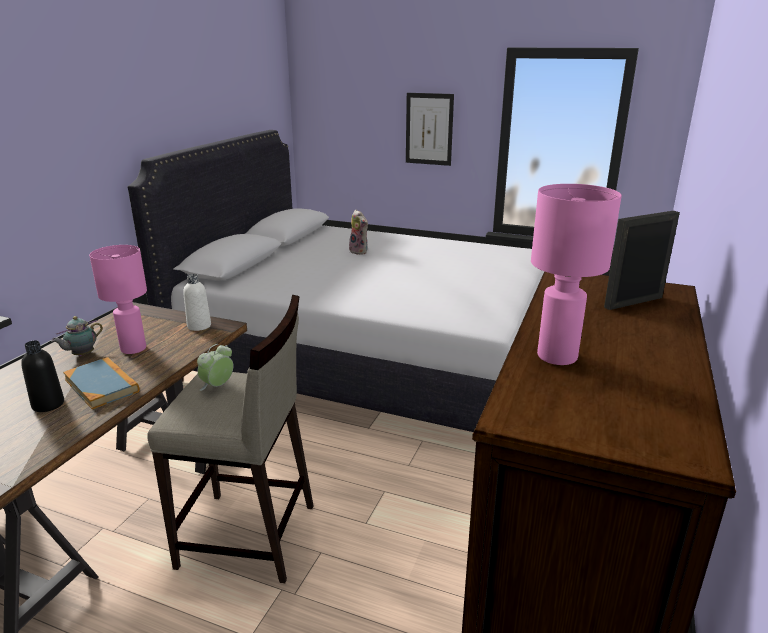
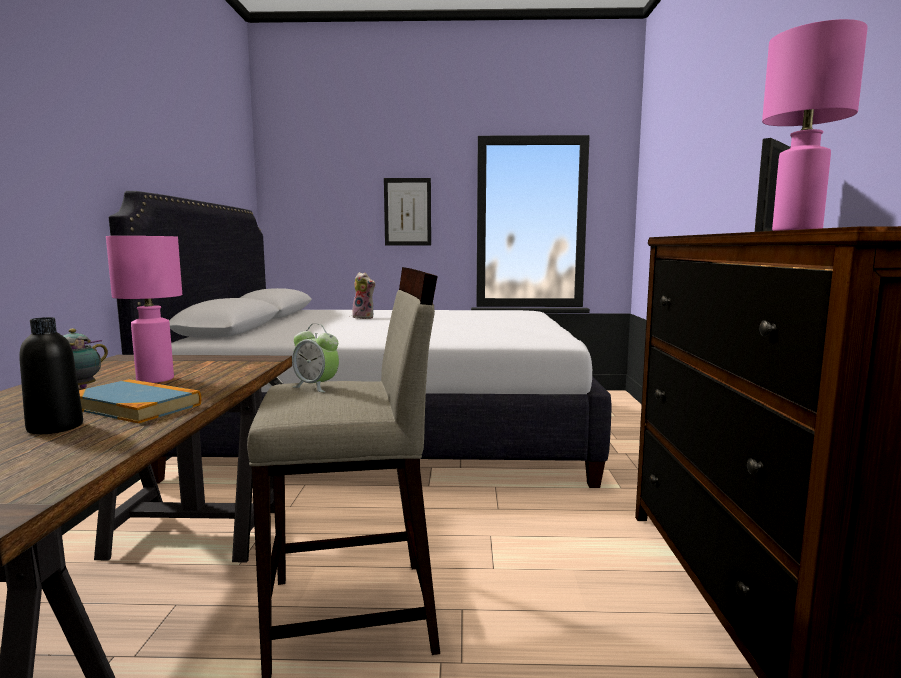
camera: 20 degrees left, 15 degrees down
white bottle [183,274,211,331] -> none
alarm clock [197,344,234,391] -> alarm clock turned 75 degrees counterclockwise [292,324,339,392]

